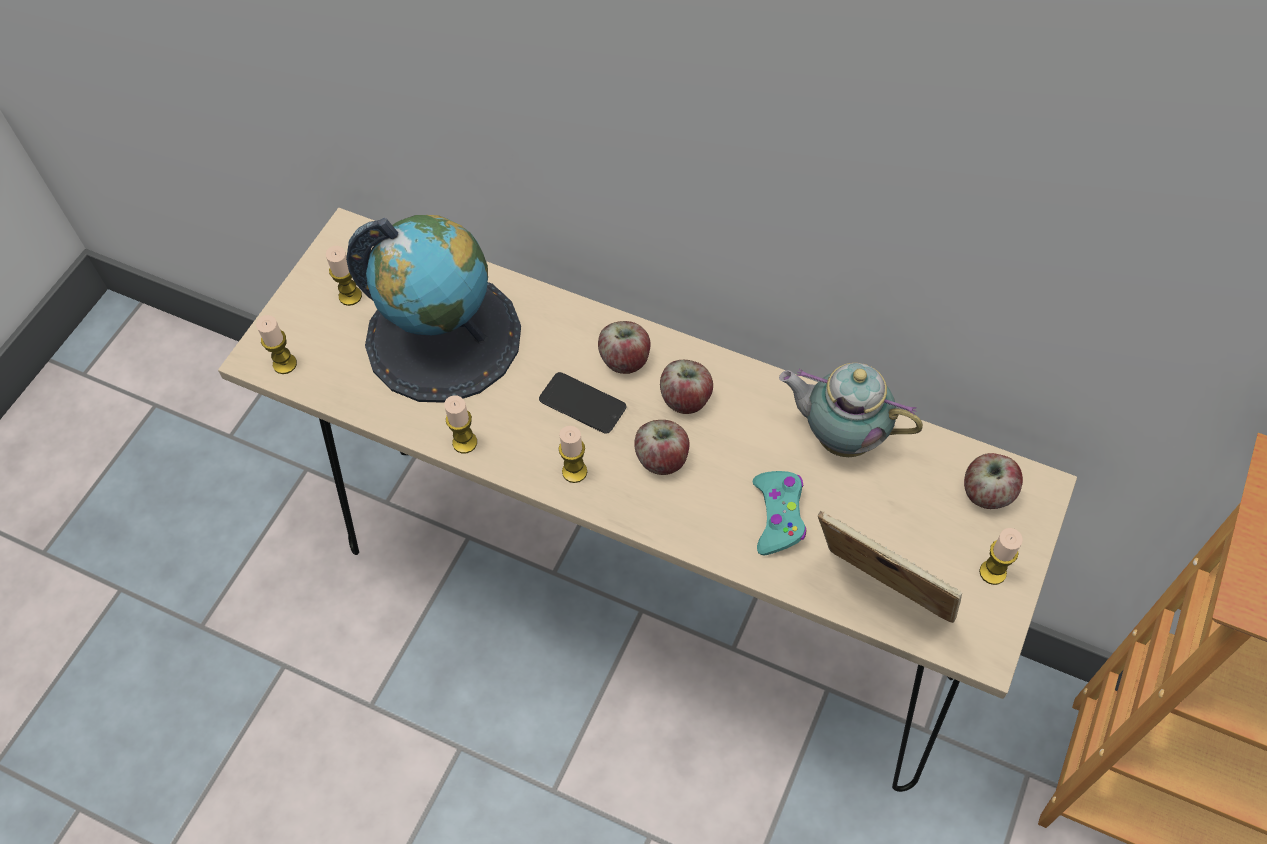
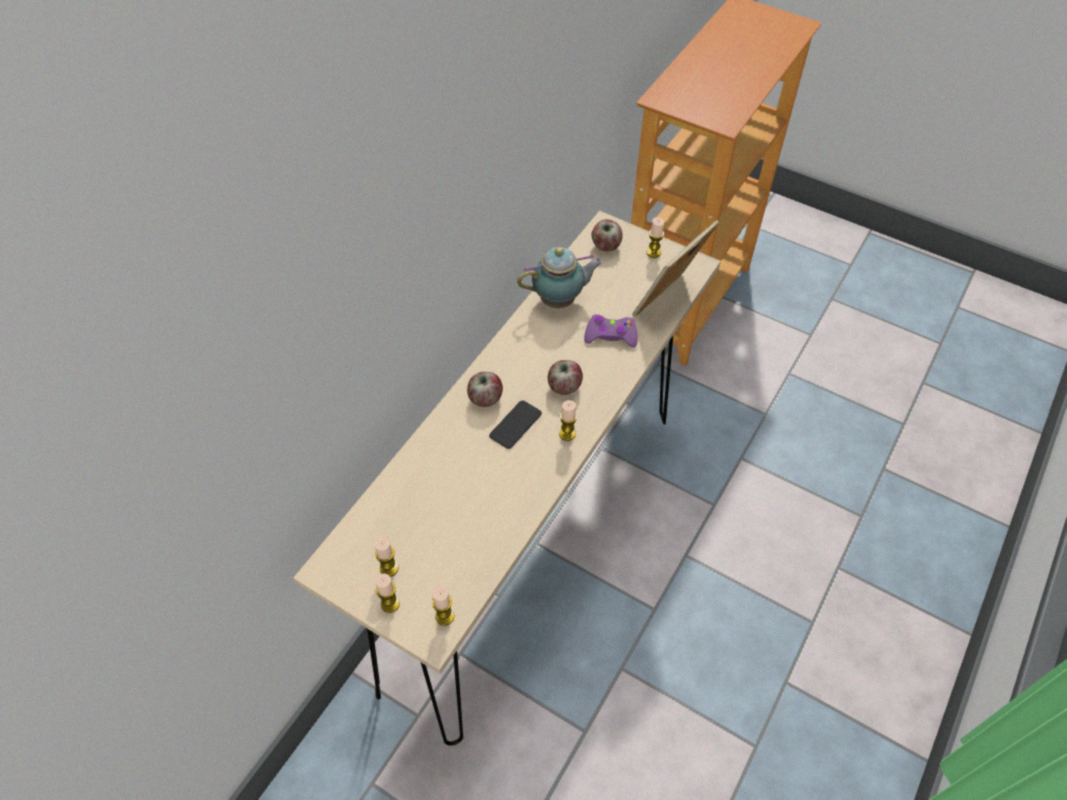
camera: 85 degrees left, 5 degrees down
globe [346,215,521,403] -> none
candle [444,395,477,453] -> candle moved to [375,573,400,613]
apple [660,360,713,414] -> none
turquoise game controller [753,471,806,556] -> purple game controller [584,314,638,348]
teapot [779,363,923,457] -> teapot turned 135 degrees counterclockwise [517,247,603,308]

